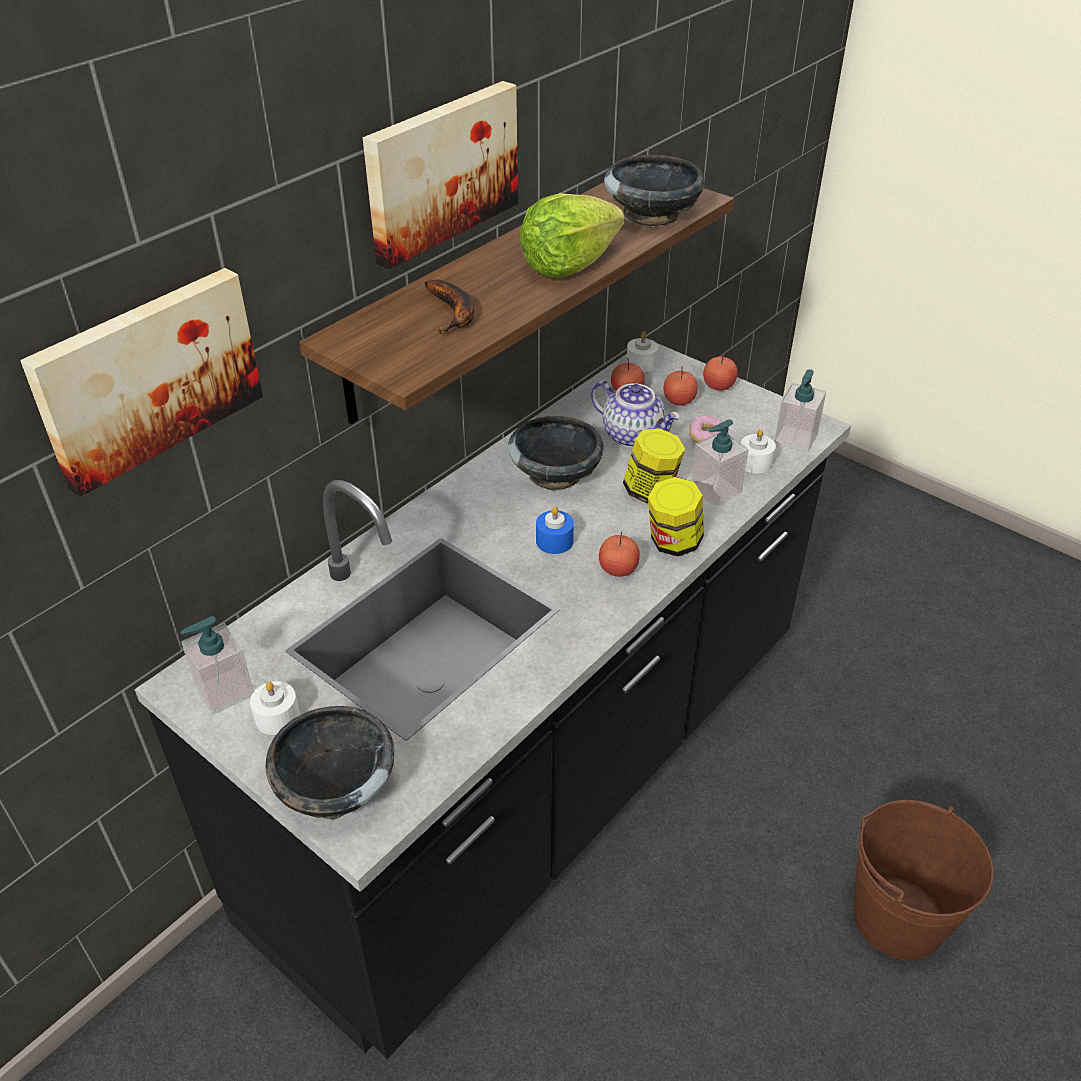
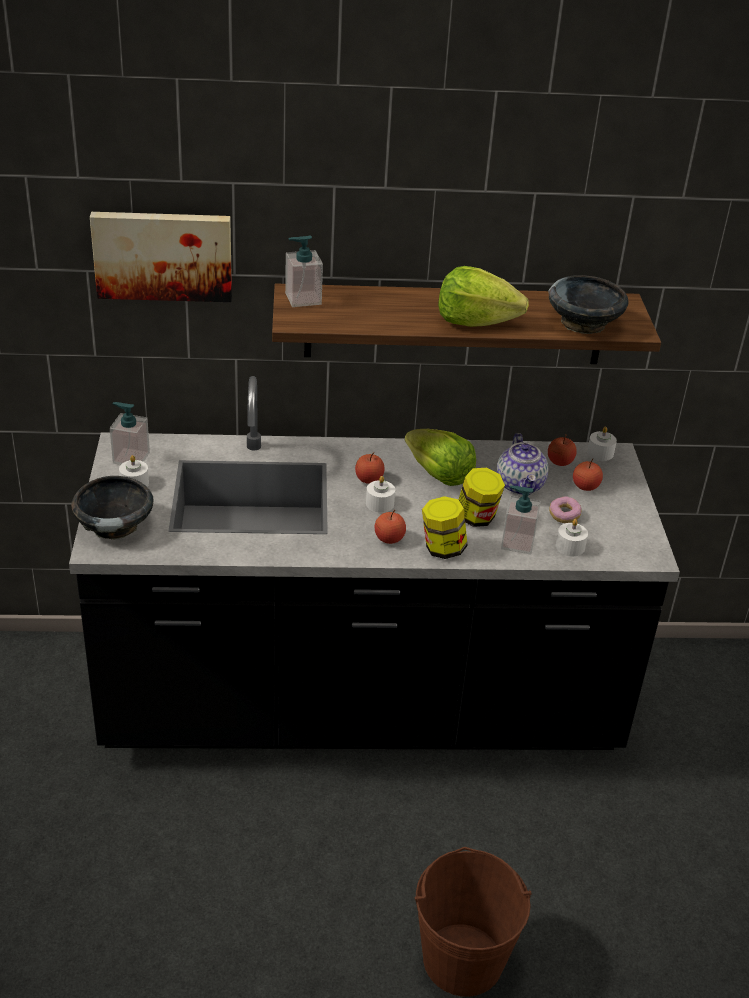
camera: 45 degrees right, 5 degrees down
picture [363,81,518,269] -> none
banana [424,280,474,334] -> none
black bowl [508,416,604,492] -> lettuce [405,429,476,486]
blue candle [536,506,574,554] -> white candle [366,476,395,513]
apple [703,352,738,391] -> apple moved to [355,452,384,484]
soap dispenser [774,369,826,452] -> soap dispenser moved to [285,236,323,307]

